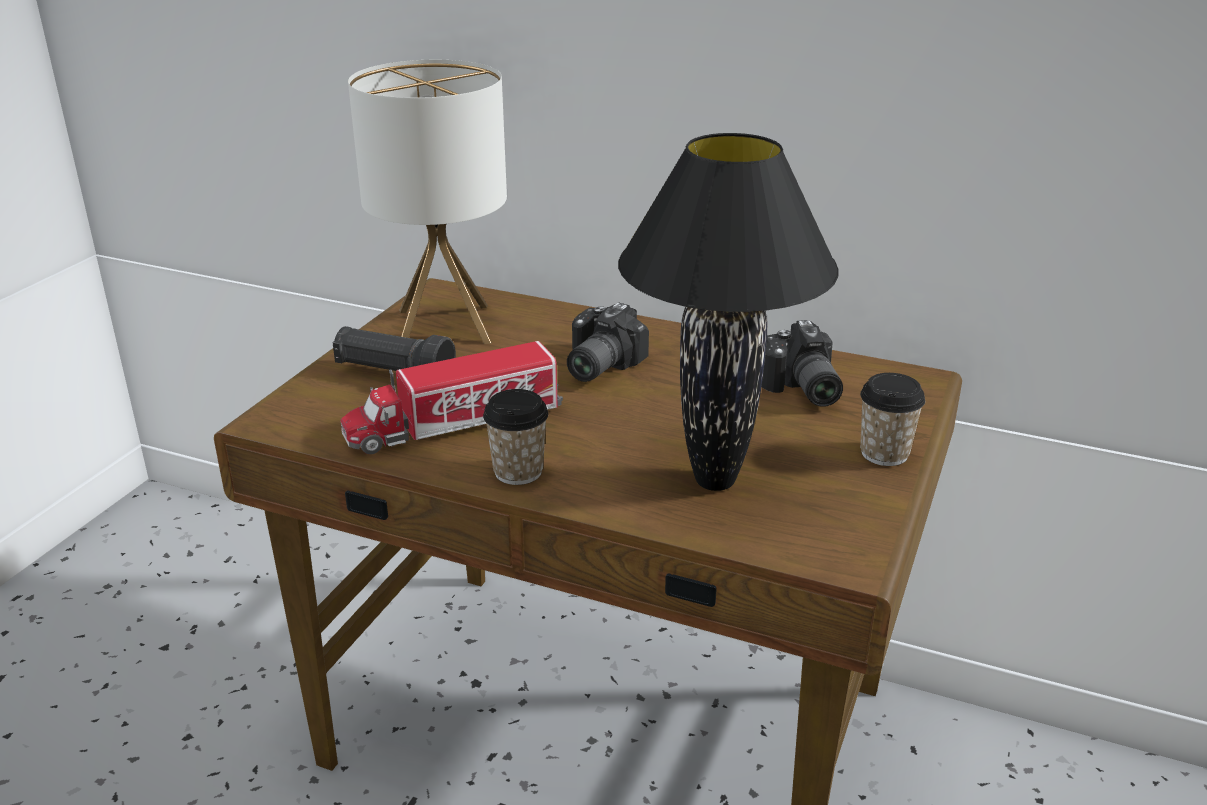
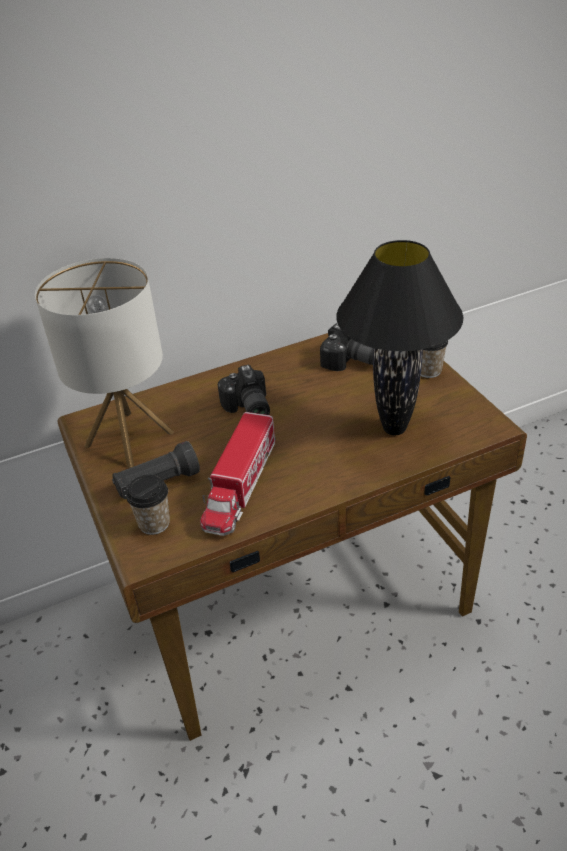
camera: 45 degrees left, 10 degrees up
cup [483,389,549,485] -> cup moved to [126,475,170,535]

